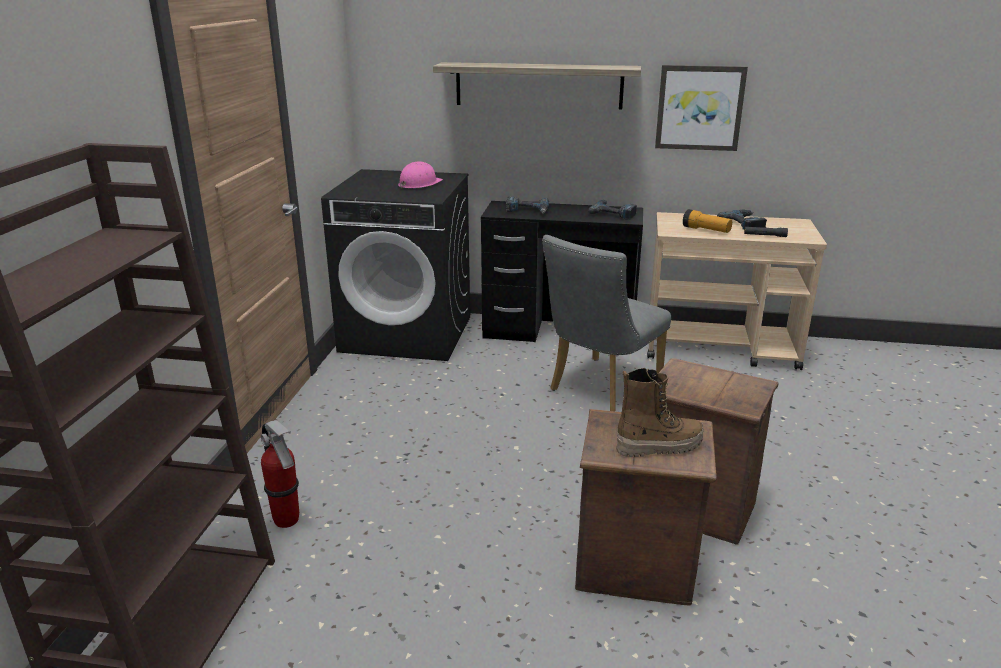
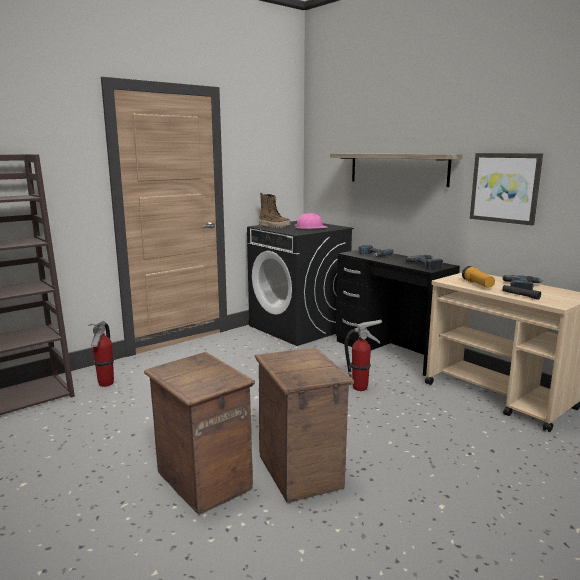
camera: 40 degrees right, 10 degrees down
grey chair [542,235,671,411] -> fire extinguisher [345,319,382,391]
boot [616,368,704,457] -> boot moved to [259,193,290,228]

